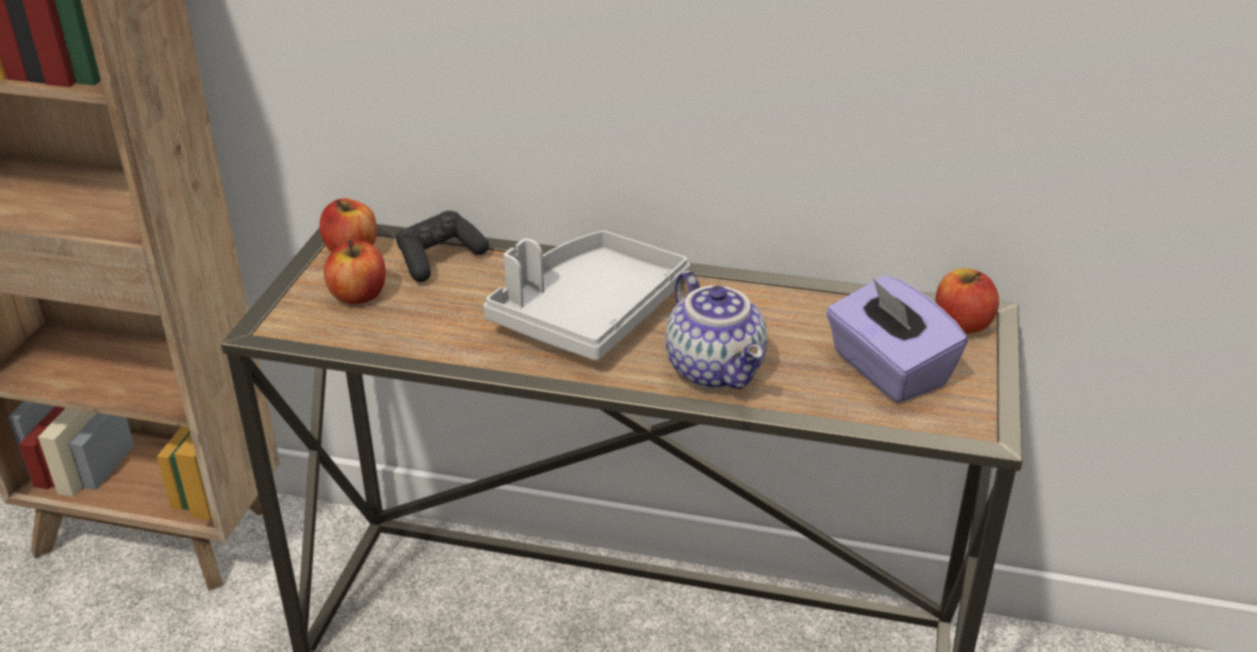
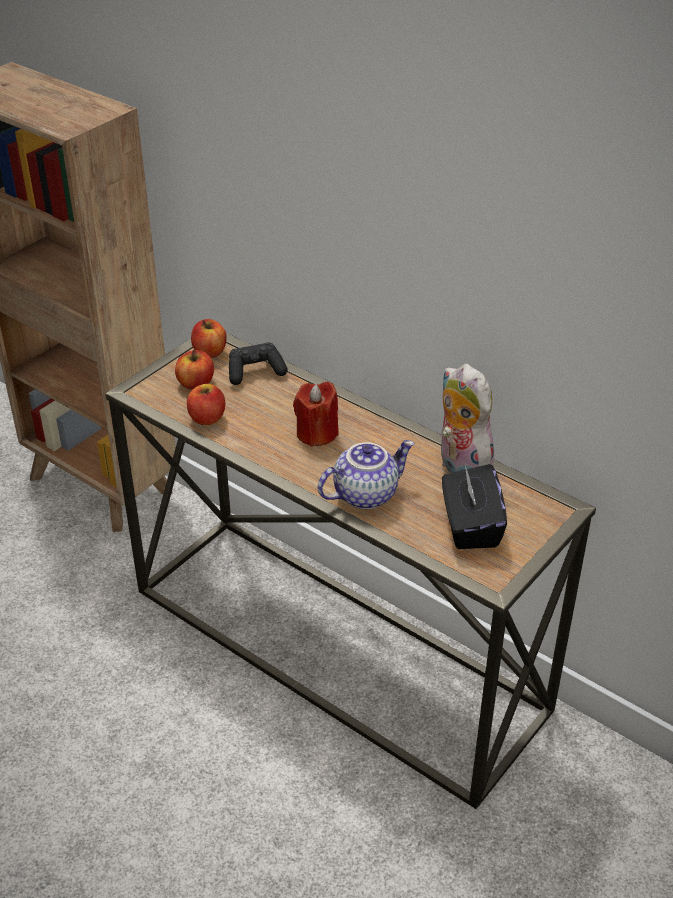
camera: 25 degrees right, 5 degrees up
grey tray [484,230,690,361] -> red candle [293,382,339,447]
teapot [665,270,767,389] -> teapot turned 120 degrees counterclockwise [318,440,415,509]
purple tissue box [826,275,968,403] -> black tissue box [442,464,507,549]
apple [935,268,999,334] -> apple moved to [187,384,225,425]
none -> plush toy [440,363,494,473]

